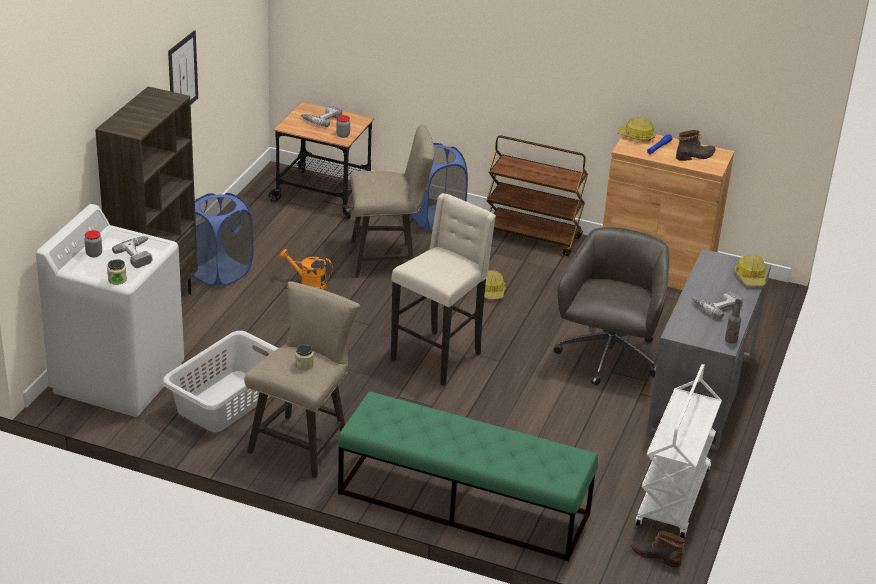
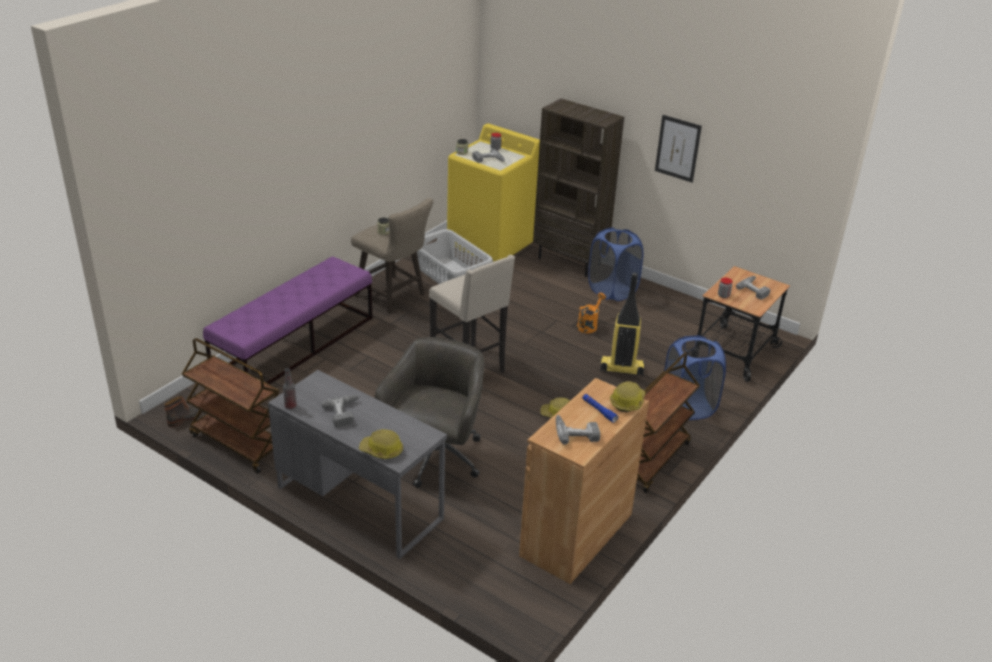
camera: 105 degrees right, 0 degrees up
white washing machine [36,204,184,417] -> yellow washing machine [447,124,540,262]
green bench [338,391,598,561] -> purple bench [203,256,373,385]
beige stool [350,124,435,278] -> vacuum cleaner [600,272,645,377]
grey office chair [554,227,670,386] -> grey office chair turned 105 degrees counterclockwise [375,337,484,488]
white cart [636,364,722,539] -> brown cart [182,338,280,473]
boot [676,130,716,161] -> power drill [556,415,600,445]

